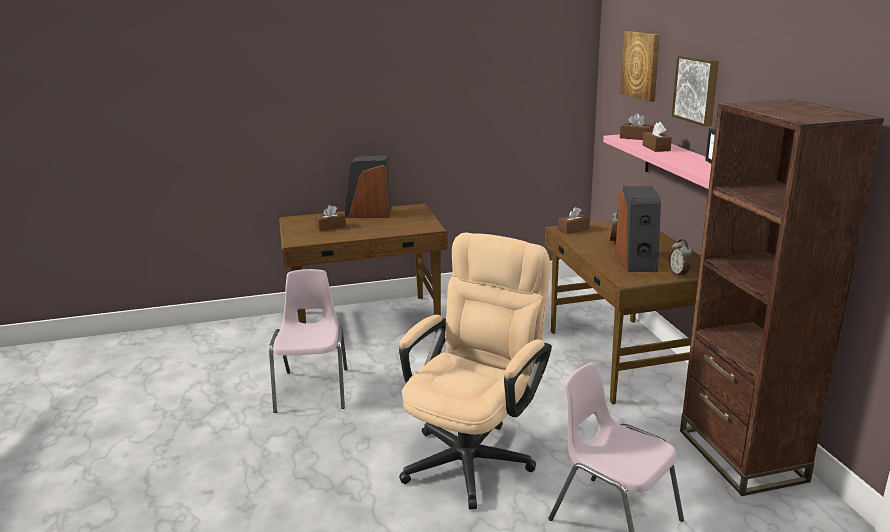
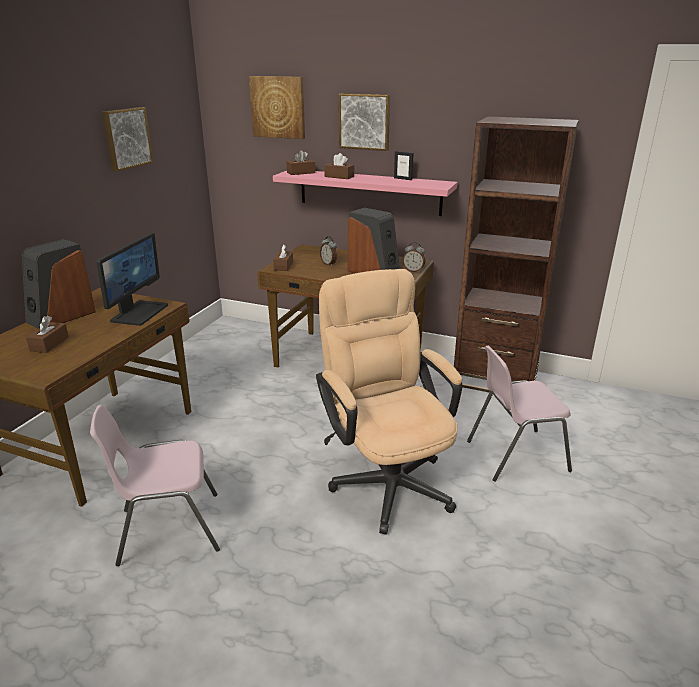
camera: 55 degrees left, 5 degrees up
pink chair [269,269,347,413] -> pink chair turned 45 degrees counterclockwise [90,405,220,566]
none -> monitor [96,233,168,326]
none -> picture [101,107,153,172]

